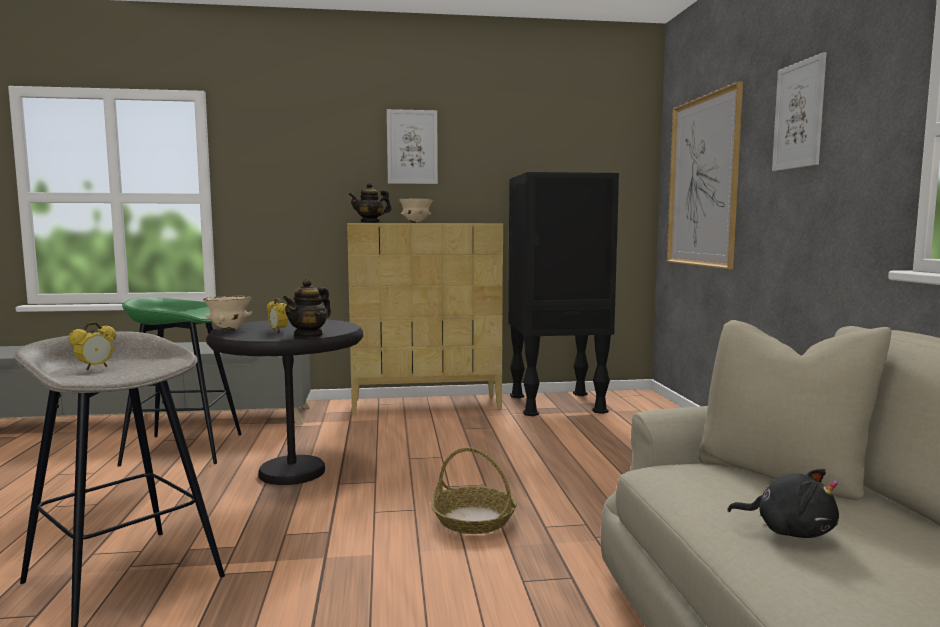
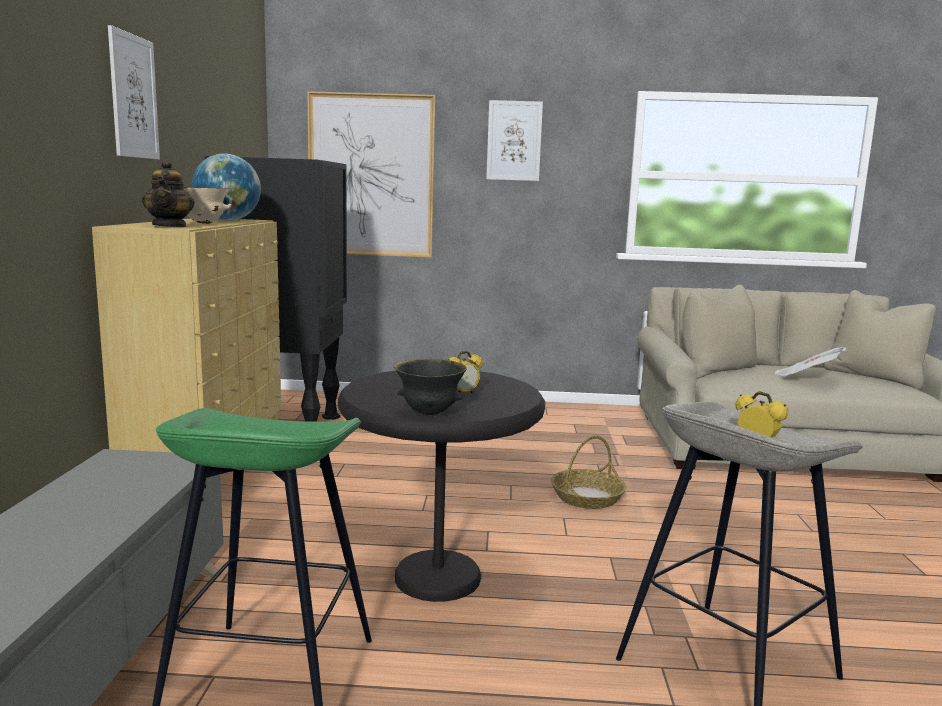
camera: 80 degrees left, 5 degrees up
beige bowl [203,295,253,330] -> black bowl [394,359,467,415]
teapot [283,279,331,338] -> none
black plush toy [727,469,839,538] -> newspaper [774,347,847,377]
none -> globe [192,154,261,221]

